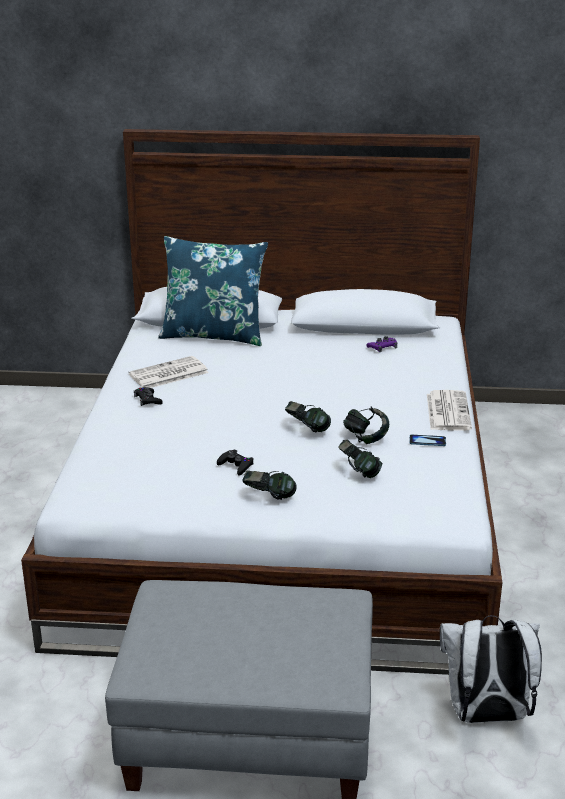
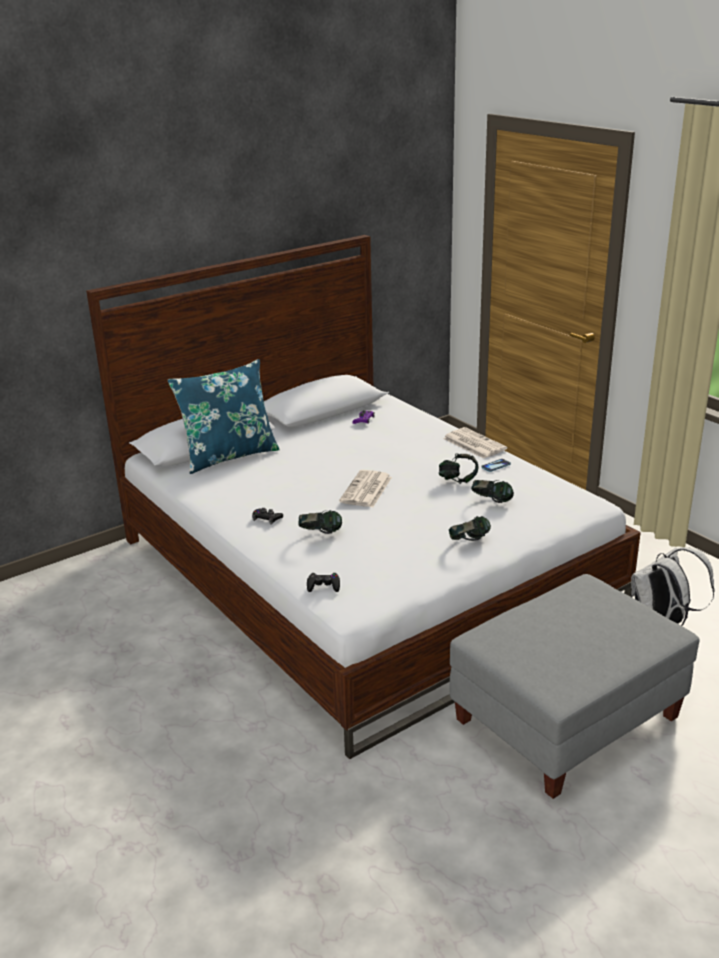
camera: 40 degrees left, 0 degrees up
newspaper [129,356,209,388] -> newspaper moved to [339,470,392,507]
black game controller [217,450,254,476] -> black game controller moved to [307,573,340,592]
headphones [285,401,331,432] -> headphones moved to [298,510,342,534]

